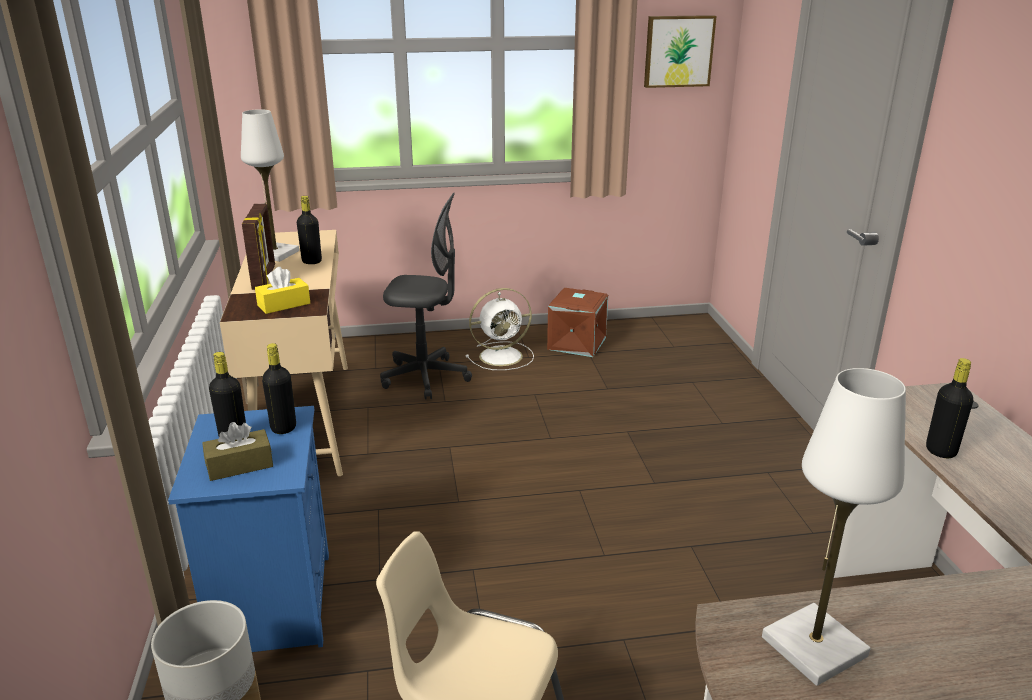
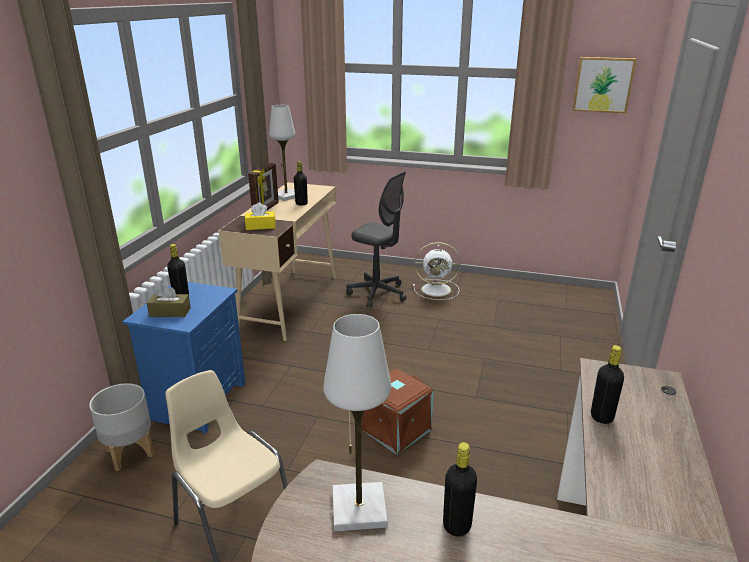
camera: 25 degrees right, 0 degrees up
black bottle [262,343,296,434] -> black bottle moved to [443,442,477,537]
brown storage box [547,288,608,357] -> brown storage box moved to [361,368,434,455]

